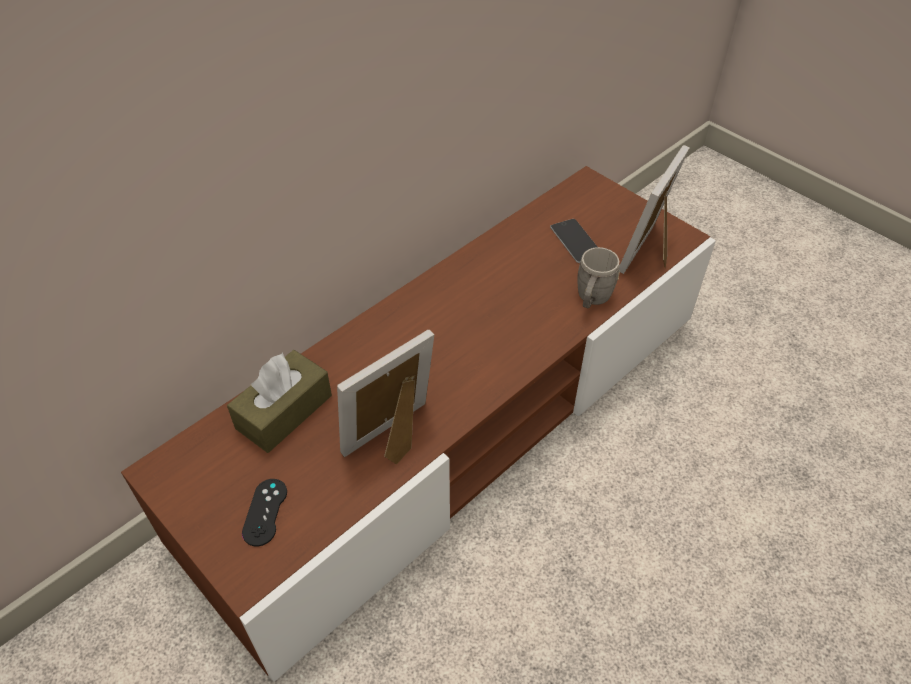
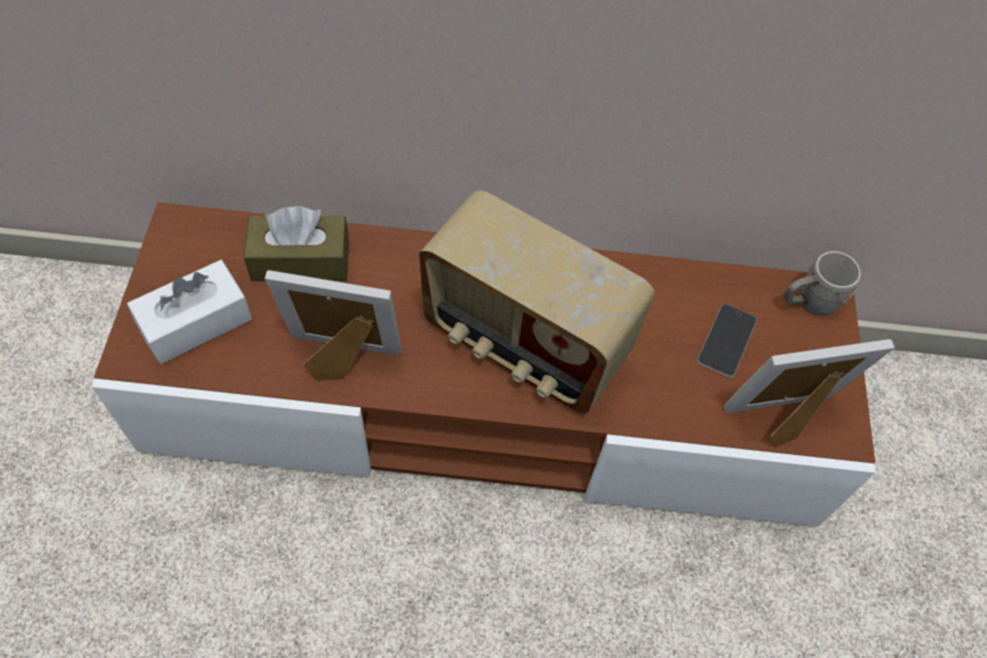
camera: 45 degrees right, 10 degrees up
black game controller [242,479,287,546] -> white tissue box [127,260,252,364]
grey mug [577,247,620,308] -> grey mug moved to [784,251,861,316]
none -> radio [419,190,655,414]

